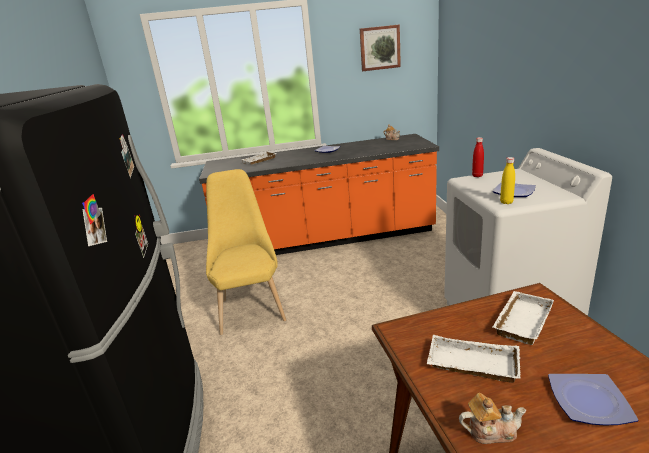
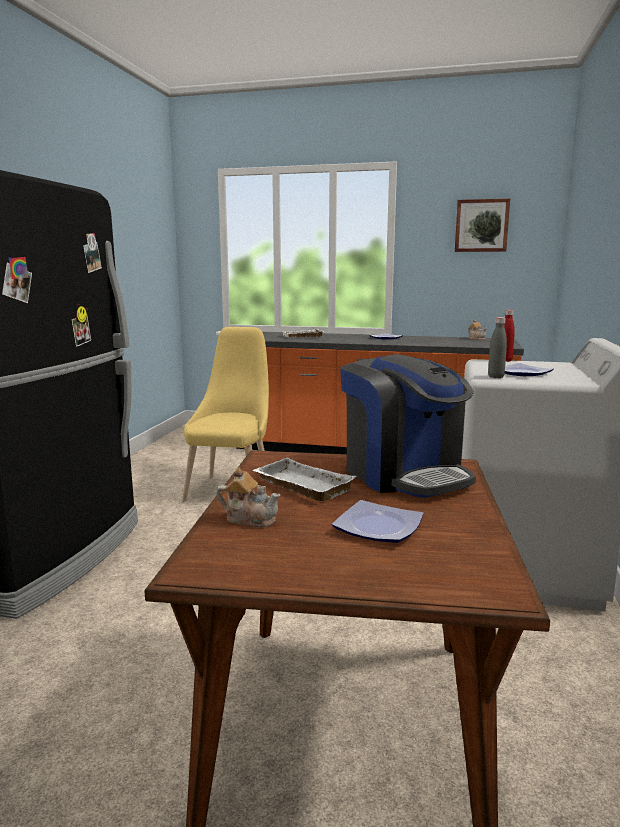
camera: 20 degrees right, 10 degrees down
white tray [493,291,554,345] -> coffee machine [340,354,476,498]
yellow bottle [500,157,515,204] -> grey bottle [488,317,507,378]

